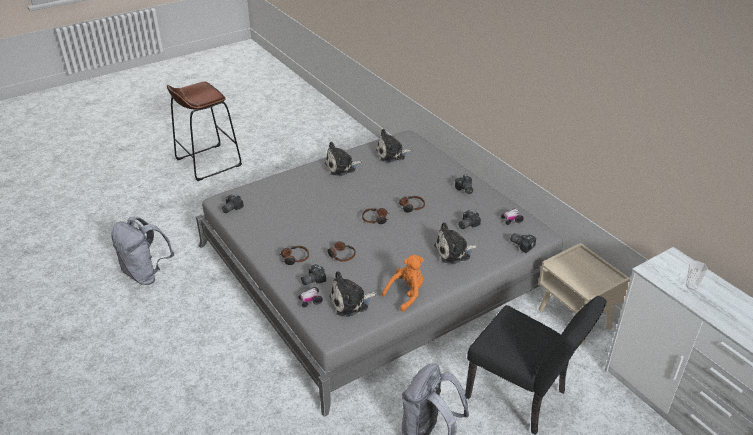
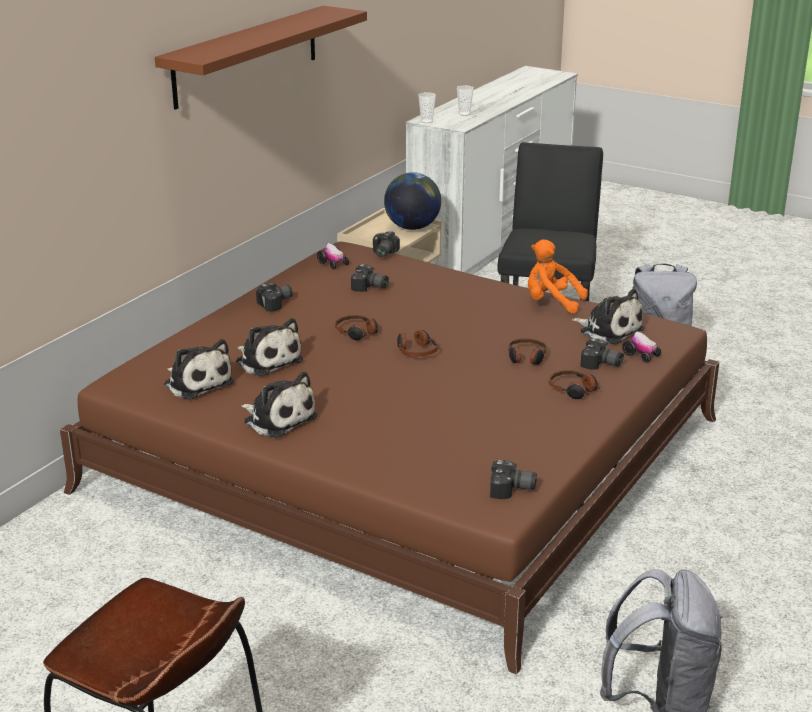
camera: 115 degrees left, 10 degrees down
grey bed [196,130,563,417] -> brown bed [60,242,719,674]
plush toy [434,222,477,264] -> plush toy moved to [236,318,303,376]
none -> brown shelf [155,6,367,110]
none -> globe [384,172,441,230]
none -> cup [418,92,436,123]

